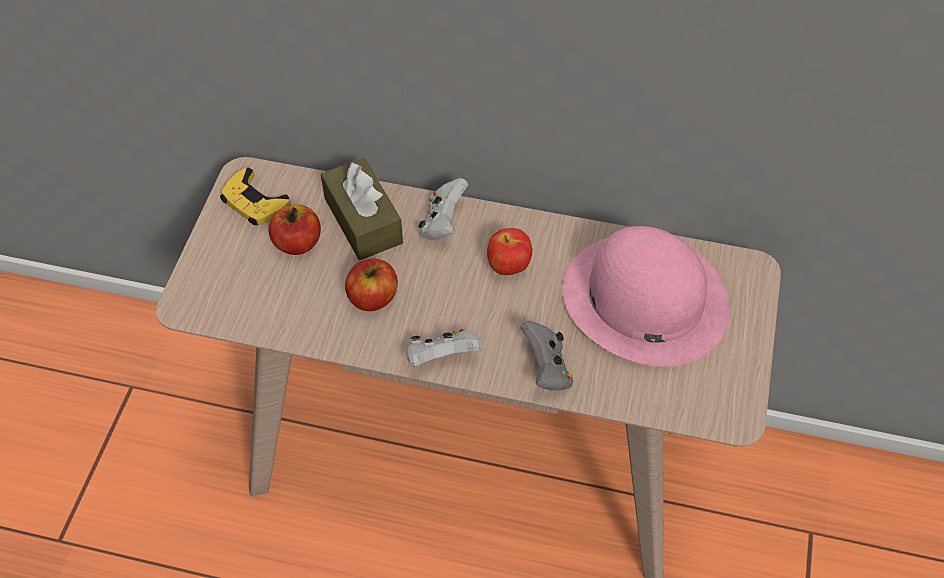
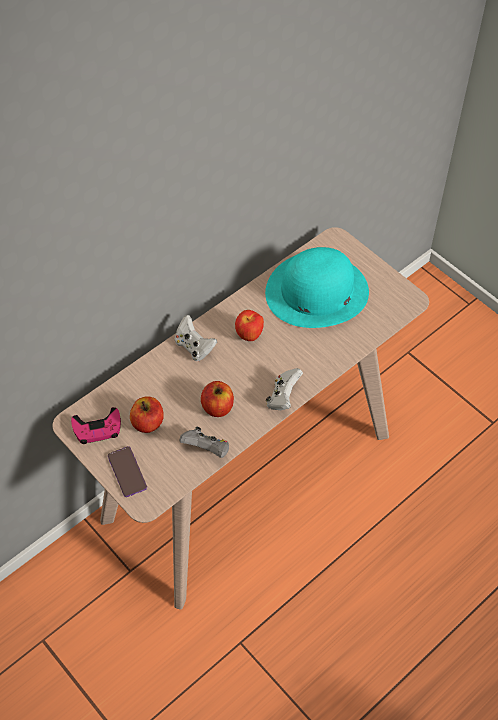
camera: 55 degrees left, 0 degrees up
yellow game controller [220,167,291,225] -> pink game controller [71,407,121,444]
brown tissue box [321,158,403,260] -> none
grey game controller [521,321,573,390] -> grey game controller moved to [180,427,229,458]
pink hat [562,226,729,367] -> turquoise hat [265,247,369,328]
none -> phone [108,446,147,497]

